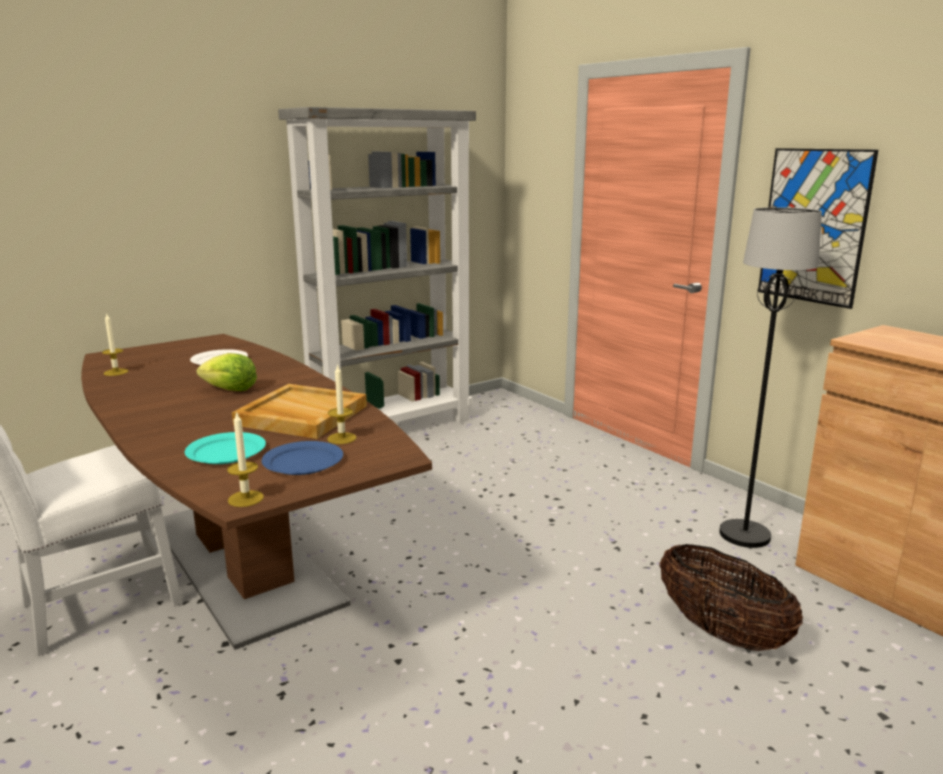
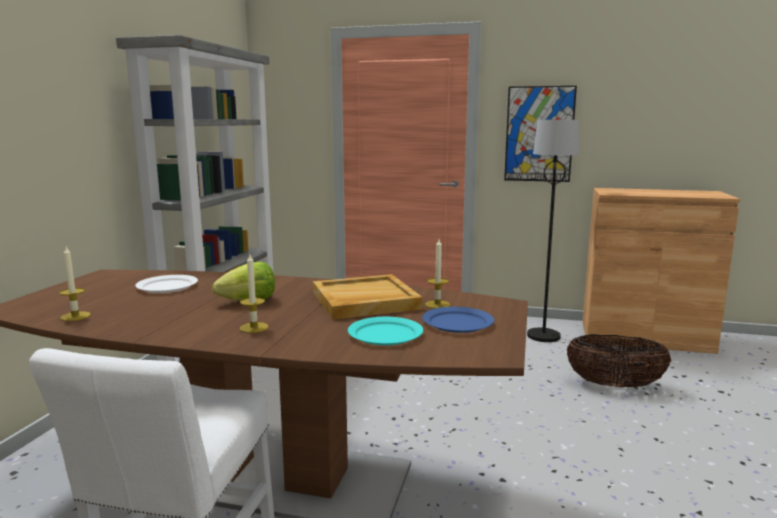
camera: 40 degrees left, 5 degrees down
candle [227,411,264,507] -> candle moved to [239,254,269,333]

